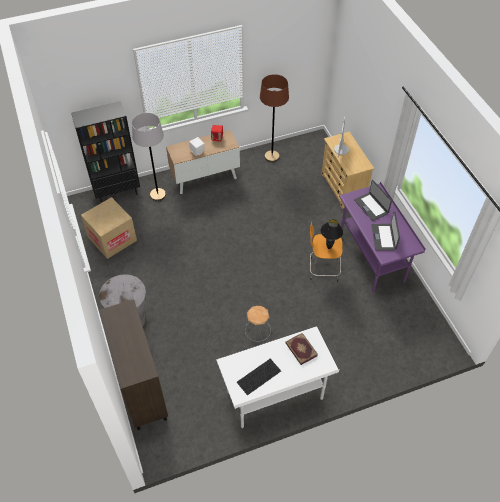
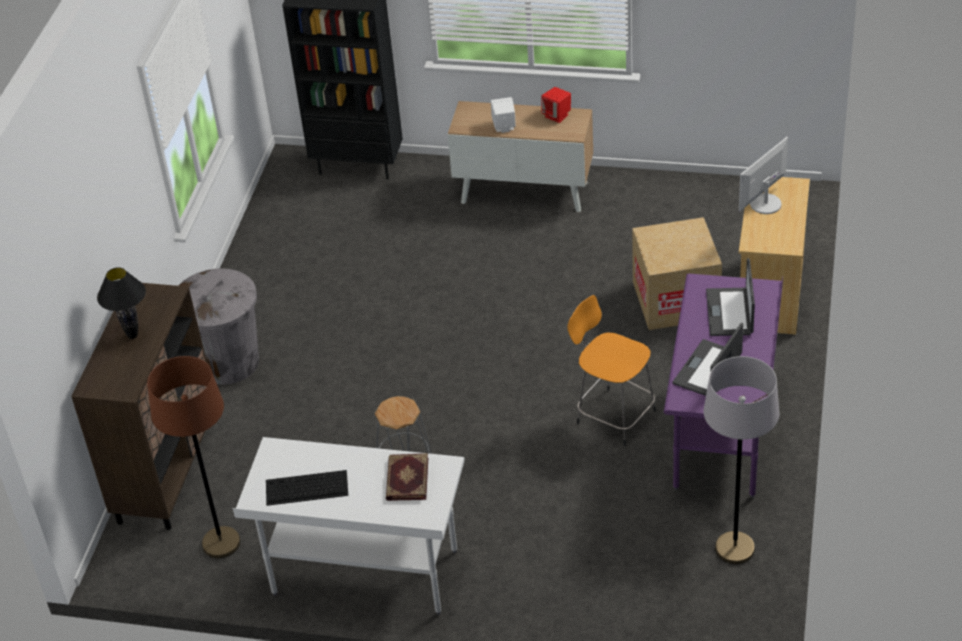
camera: 35 degrees right, 10 degrees down
cardboard box [81,197,137,259] -> cardboard box moved to [632,217,722,330]
grey floor lamp [132,113,166,201] -> grey floor lamp moved to [703,356,780,564]
brown floor lamp [260,74,289,162] -> brown floor lamp moved to [147,356,241,558]
black table lamp [320,219,343,249] -> black table lamp moved to [97,267,146,339]

